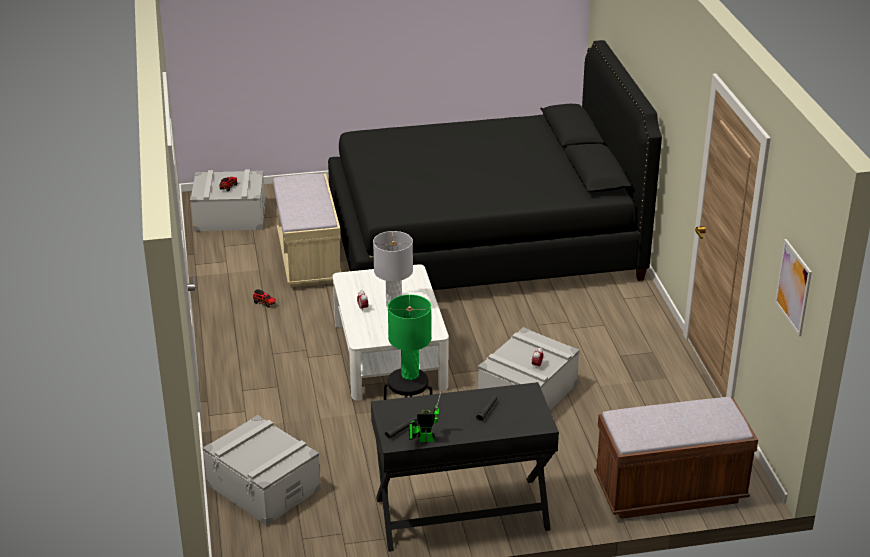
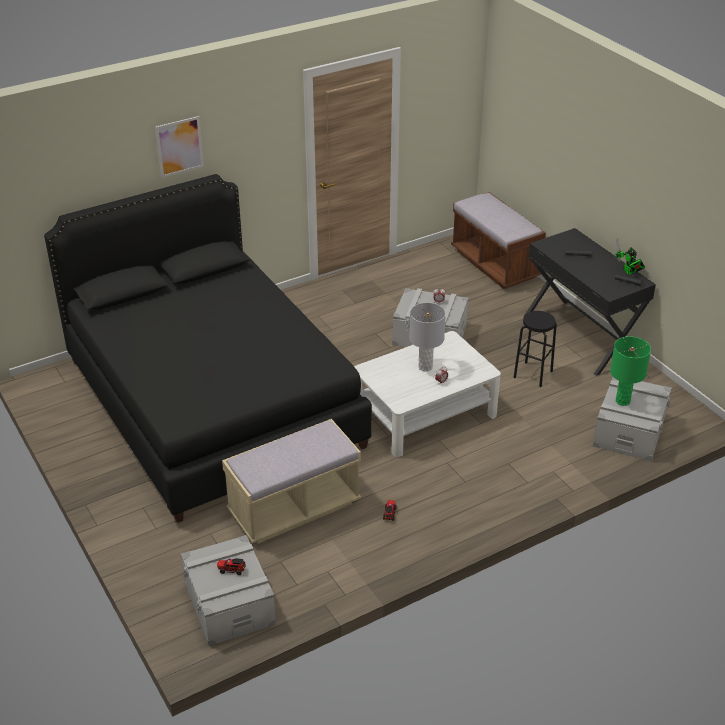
camera: 110 degrees left, 5 degrees up
green table lamp [388,295,431,380] -> green table lamp moved to [610,336,651,406]
picture [775,239,812,336] -> picture moved to [155,116,204,178]

